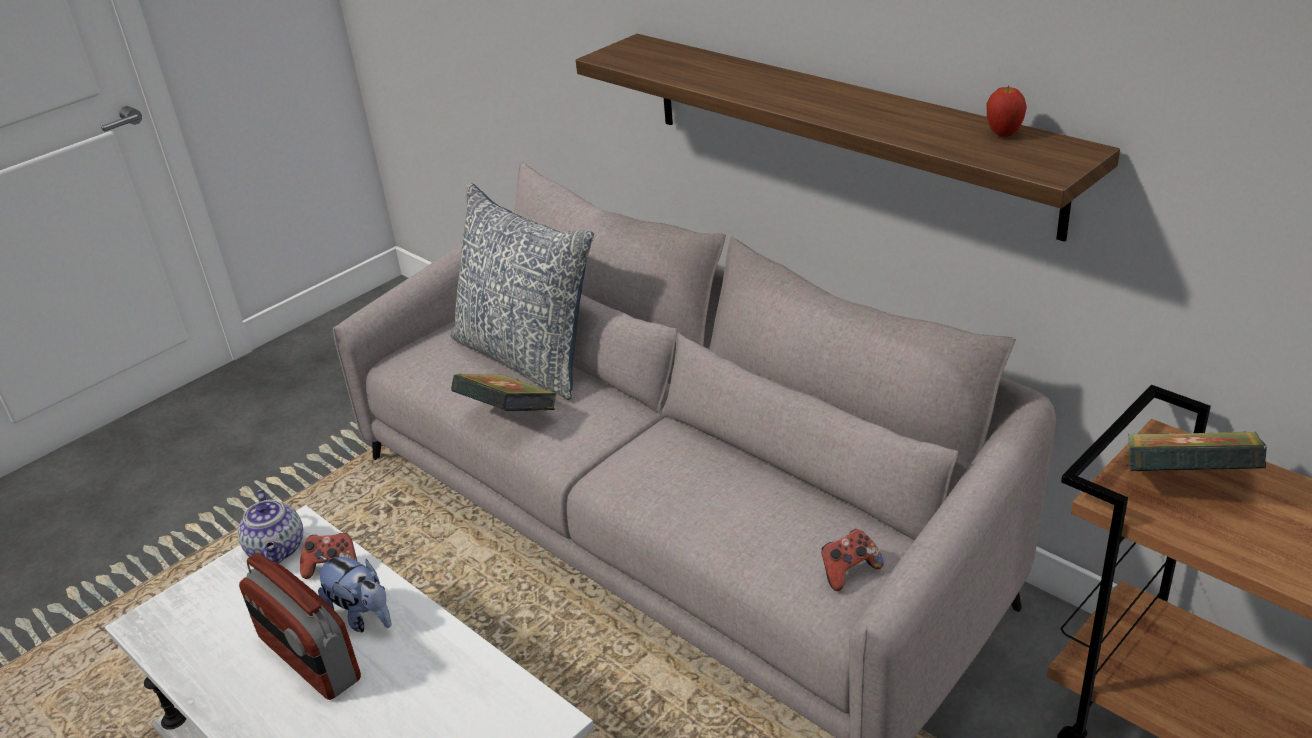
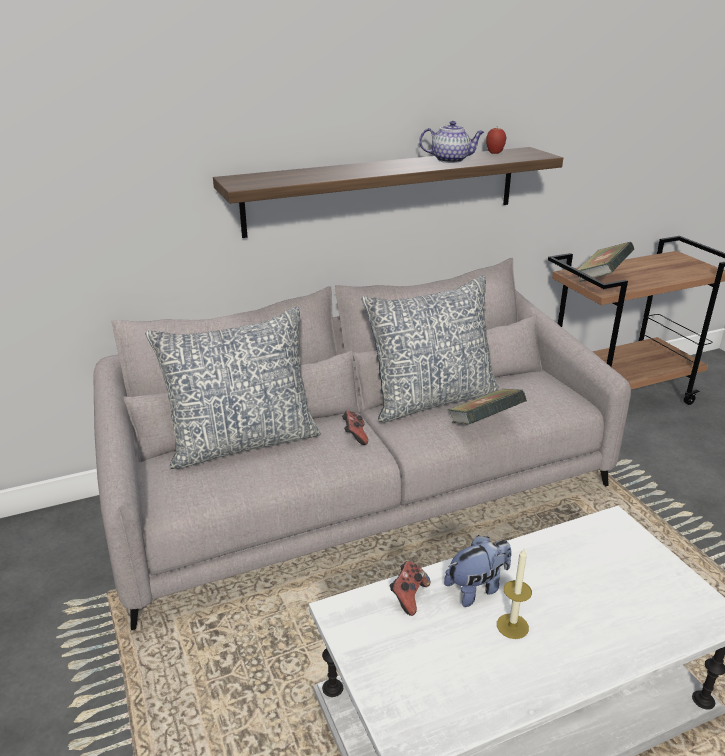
camera: 70 degrees left, 5 degrees down
teapot [238,489,303,564] -> teapot moved to [419,121,484,163]
radio [239,553,361,700] -> candle [497,549,532,639]
book [451,374,557,411] -> book moved to [447,389,526,425]
game controller [821,529,884,591] -> game controller moved to [342,411,368,445]
none -> pillow [361,275,500,422]

